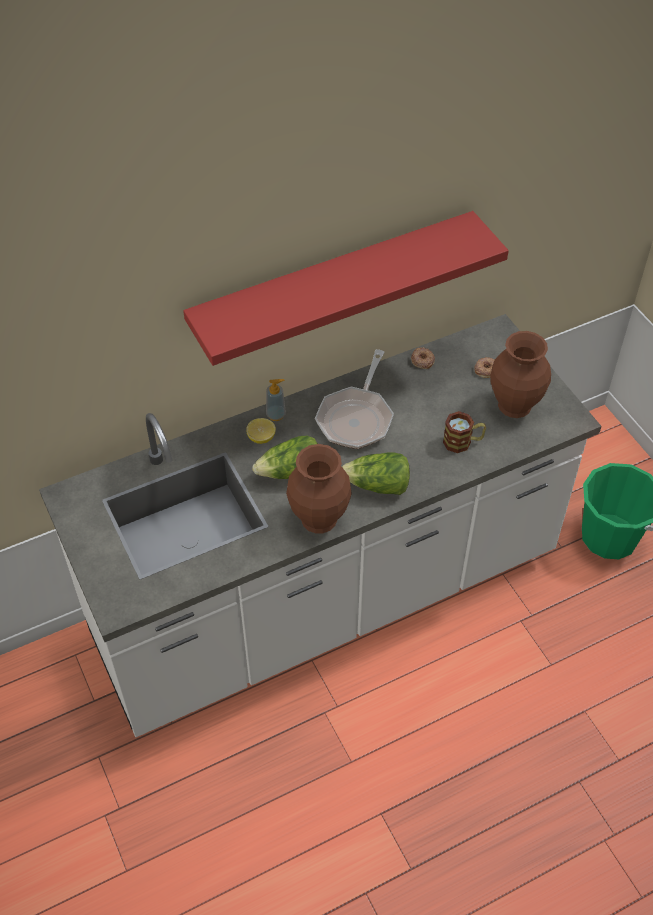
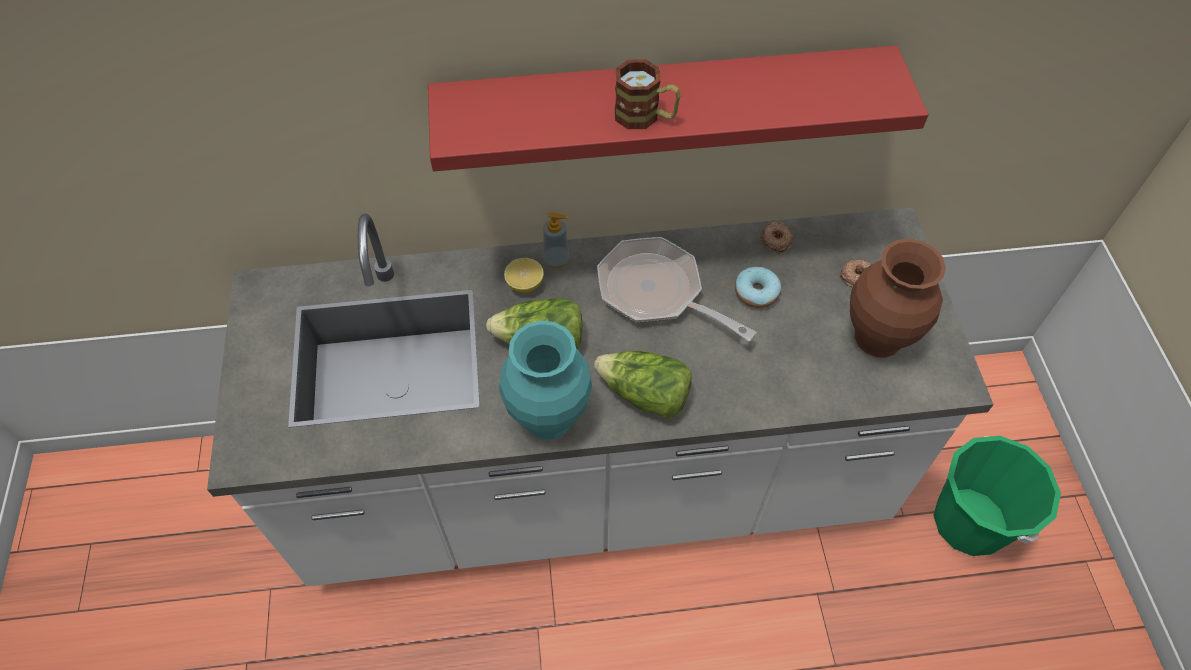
camera: 20 degrees right, 5 degrees up
brown vase [286,444,352,533] -> turquoise vase [499,320,592,440]
frying pan [315,349,394,449] -> frying pan turned 90 degrees clockwise [597,237,757,342]
mug [443,411,486,453] -> mug moved to [615,59,681,129]
none -> donut [735,267,781,308]

